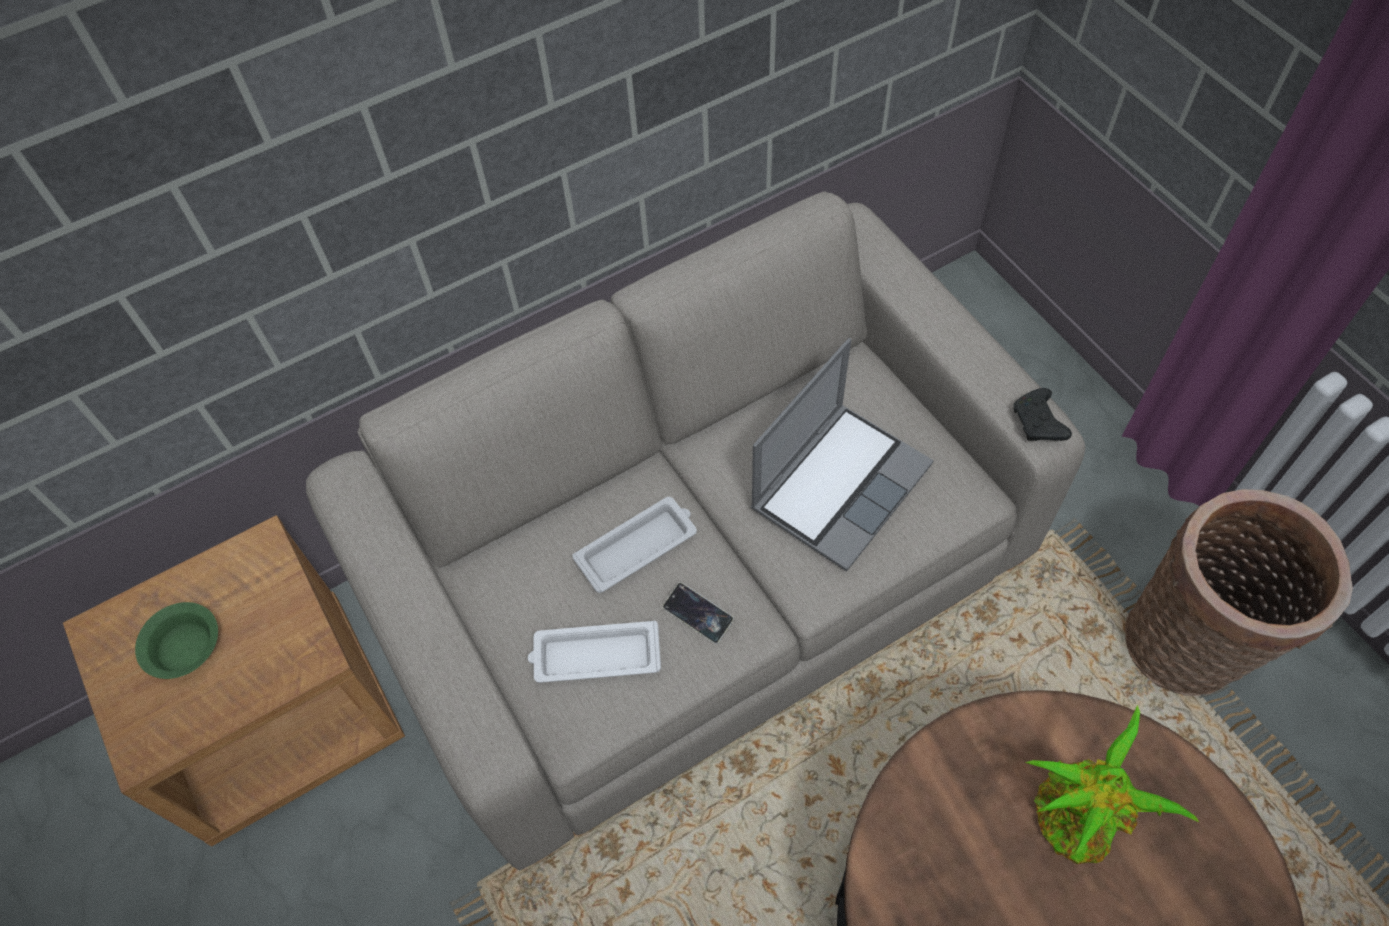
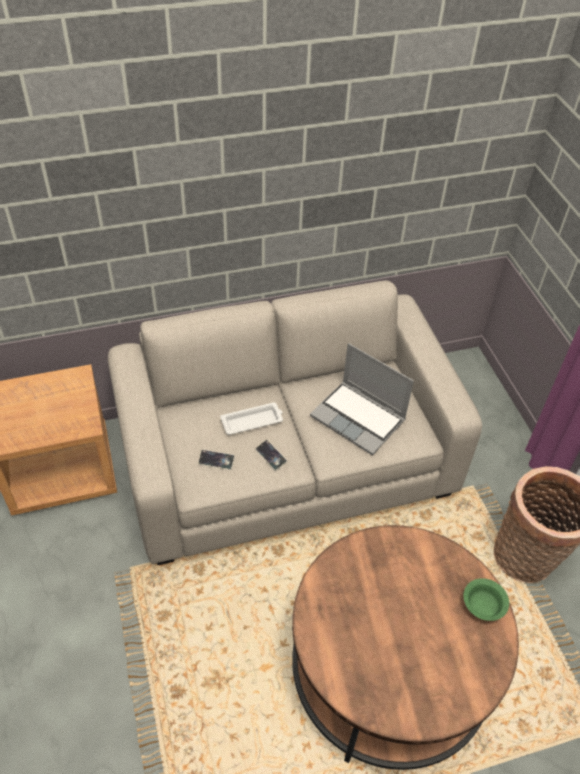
camera: 10 degrees right, 10 degrees down
green bowl [135,602,218,679] -> green bowl moved to [463,578,509,621]
white tray [528,621,661,683] -> phone [198,450,235,470]
laptop [751,338,934,572] -> laptop turned 75 degrees clockwise [310,343,414,455]
black game controller [1013,388,1072,441] -> none
potted plant [1024,705,1200,864] -> none

